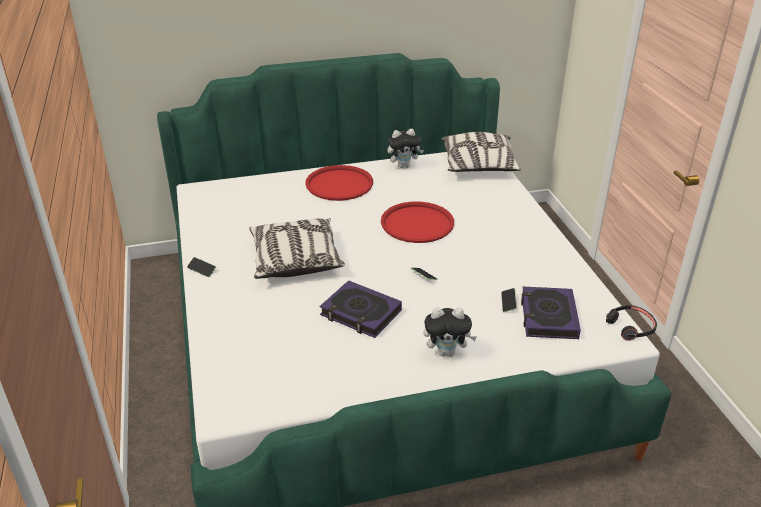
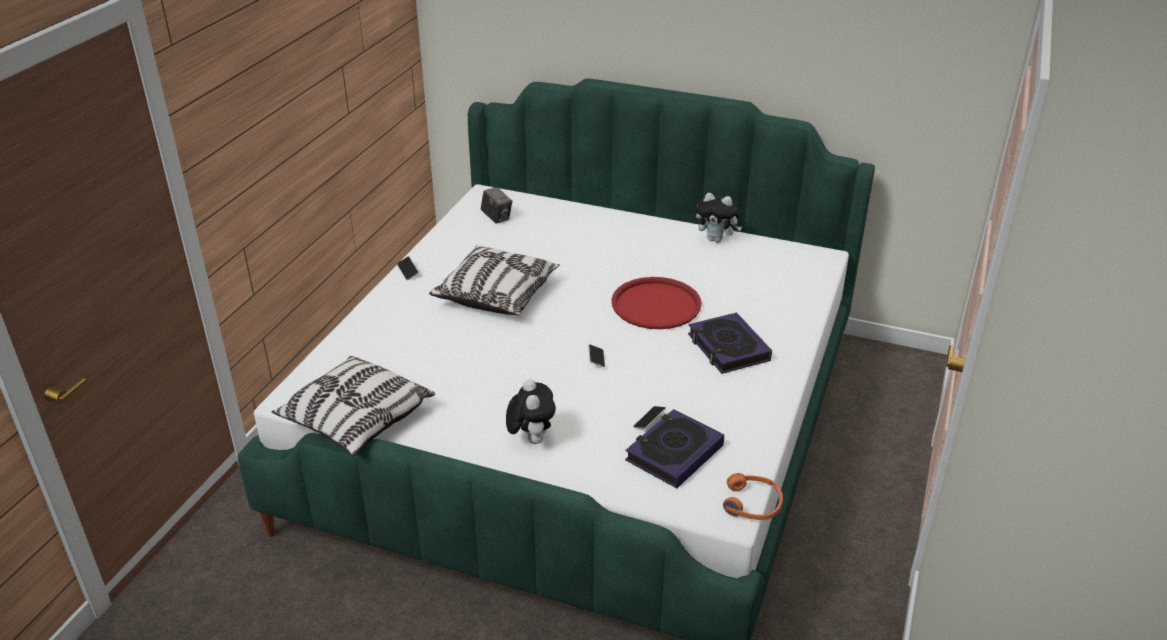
camera: 35 degrees right, 0 degrees up
red tray [305,165,373,201] -> none
book [320,280,402,338] -> book moved to [688,312,772,374]
plush toy [423,307,477,357] -> plush toy turned 135 degrees counterclockwise [506,379,556,444]
pillow [441,132,521,172] -> pillow moved to [272,356,435,456]
black headphones [606,305,657,340] -> orange headphones [723,473,783,520]
none -> camera [481,187,512,224]

